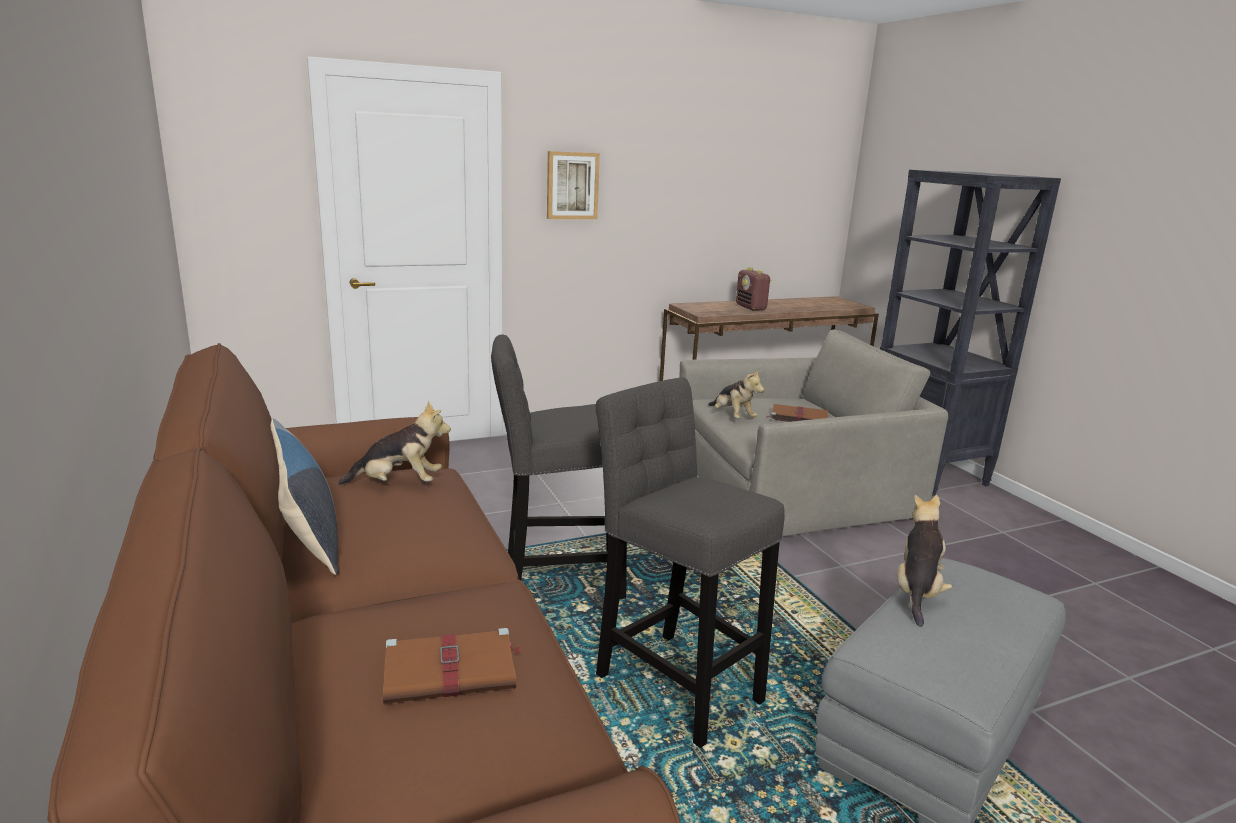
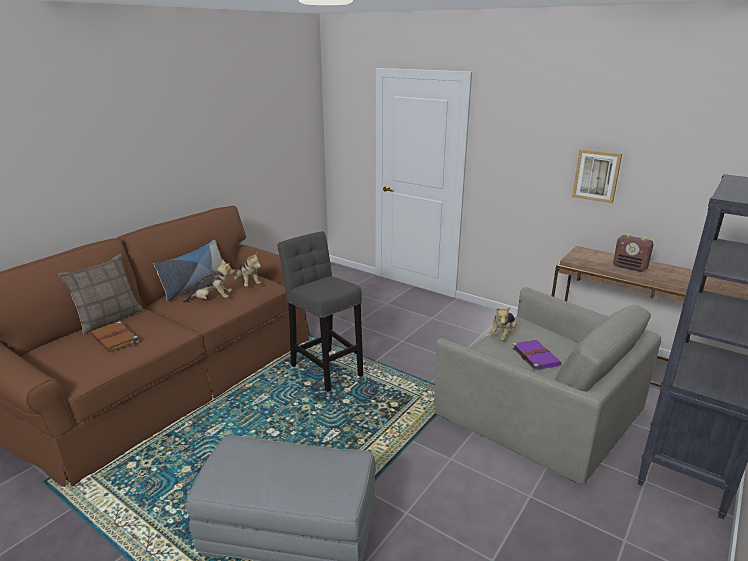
camera: 60 degrees right, 5 degrees up
picture [547,151,600,219] -> picture moved to [572,149,622,203]
grey stool [595,377,785,748] -> none
radio [736,267,772,311] -> radio turned 90 degrees counterclockwise [613,234,654,272]
brown book [767,404,828,422] -> purple book [512,340,562,371]
plush toy [897,495,953,627] -> plush toy moved to [183,259,235,303]
none -> pillow [58,254,143,335]

